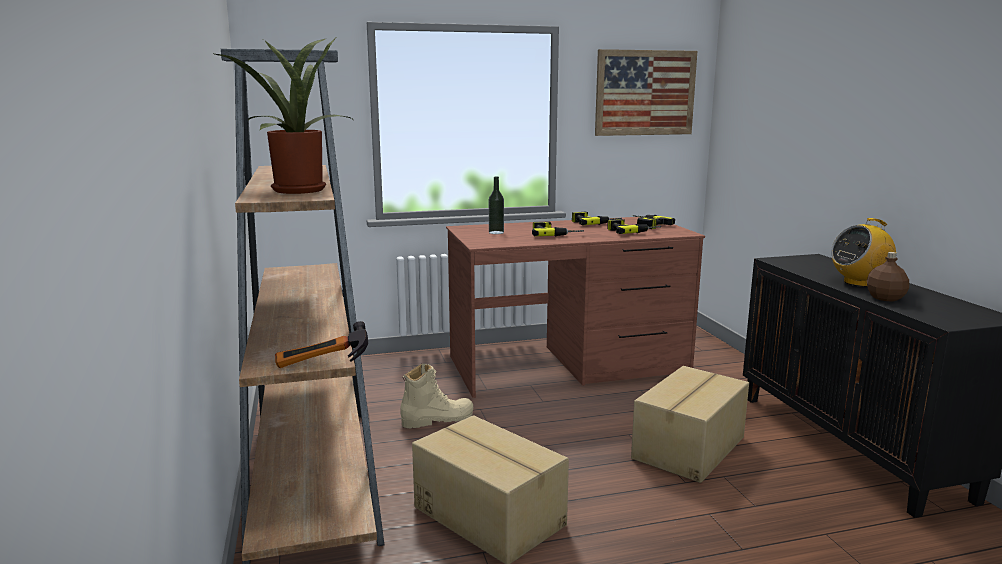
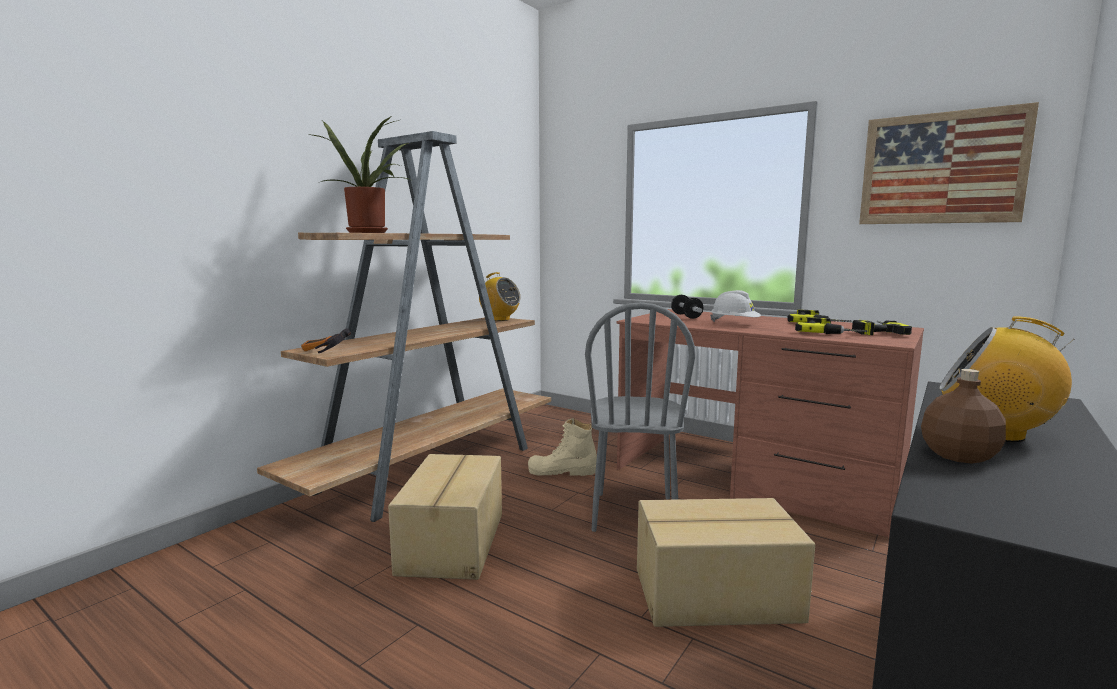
camera: 50 degrees right, 5 degrees down
beige boot [400,364,473,428] -> beige boot turned 150 degrees clockwise [528,418,597,476]
bottle [489,177,504,234] -> dumbbell [671,295,703,319]
power drill [532,221,584,236] -> white hard hat [710,290,761,322]
none -> radio [479,272,521,321]
none -> grey chair [585,302,695,532]

